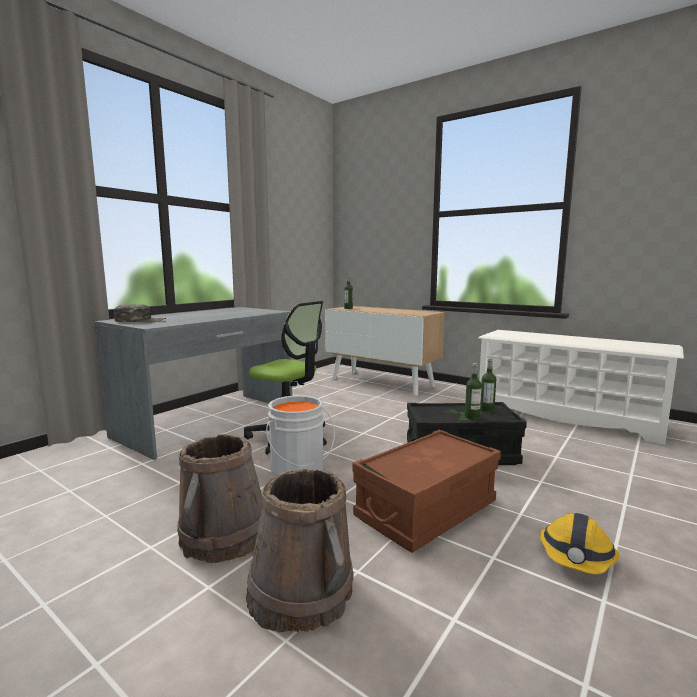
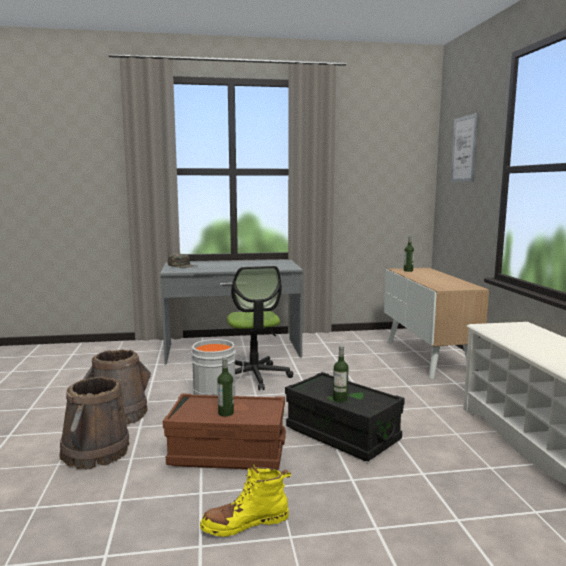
camera: 45 degrees right, 0 degrees up
bottle [480,358,496,412] -> bottle moved to [217,356,234,417]
hard hat [540,513,620,574] -> yellow boot [200,463,291,537]
none -> picture [451,113,479,182]

